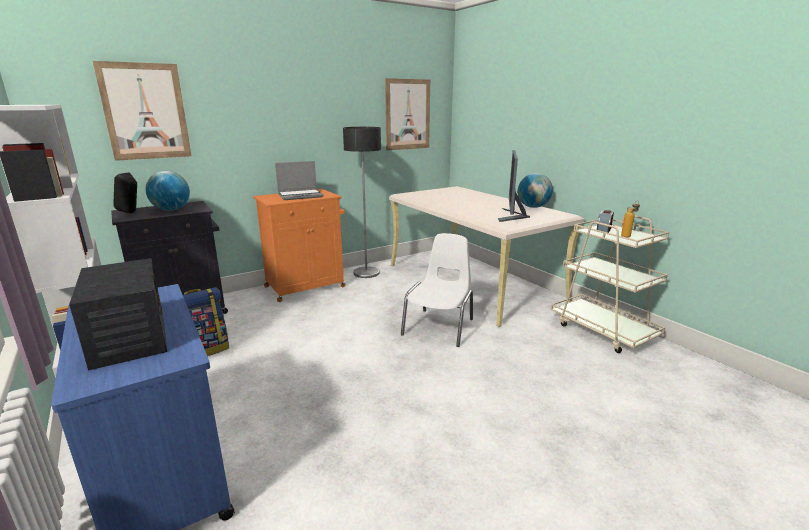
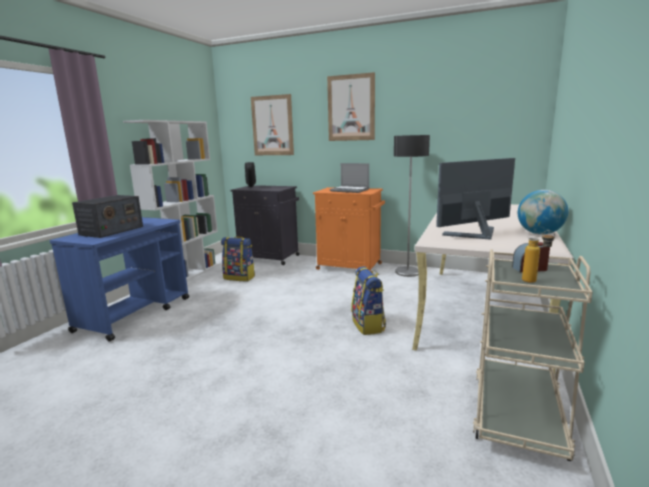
camera: 55 degrees right, 5 degrees down
globe [145,171,190,211] -> none
picture [385,78,430,150] -> picture moved to [327,72,375,141]
white chair [401,233,473,347] -> backpack [351,266,386,335]

